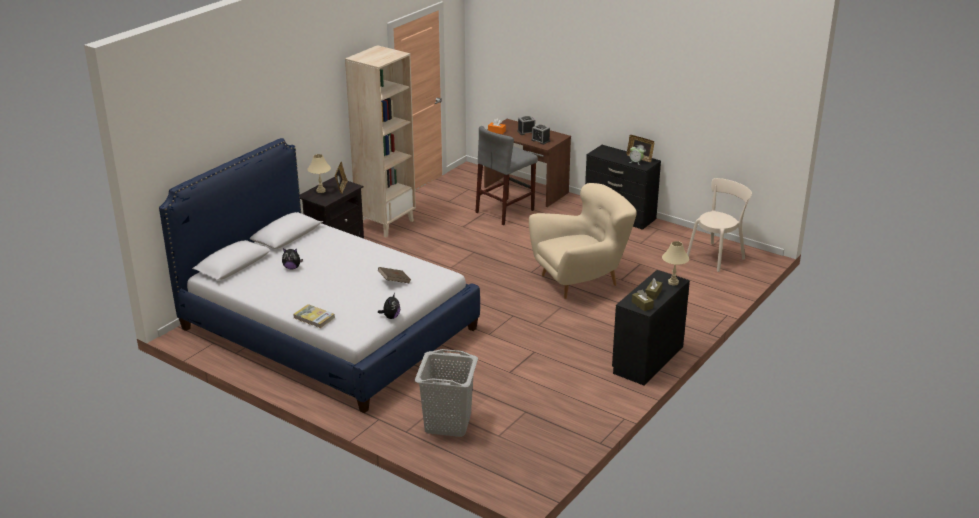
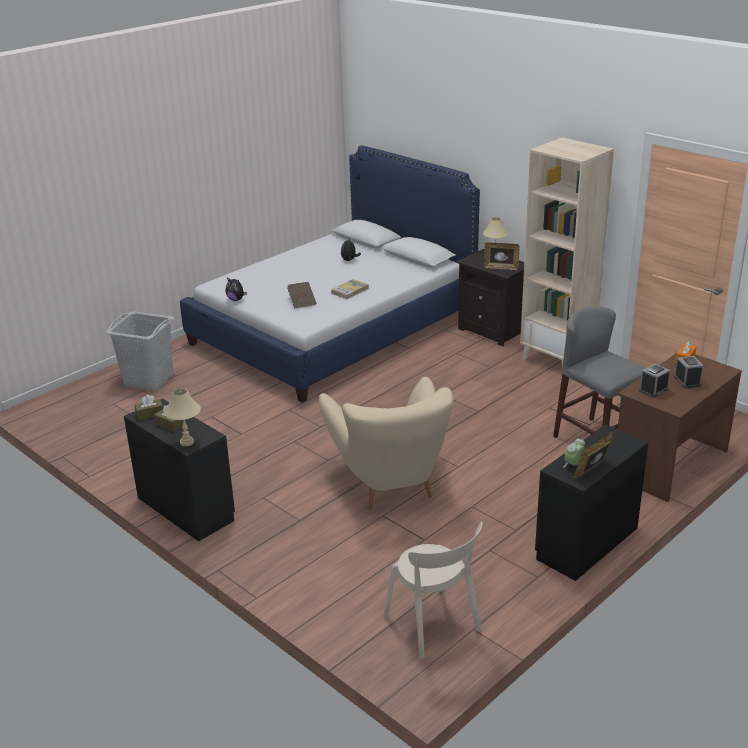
camera: 100 degrees right, 0 degrees up
book [293,304,335,328] -> book moved to [331,279,369,299]

